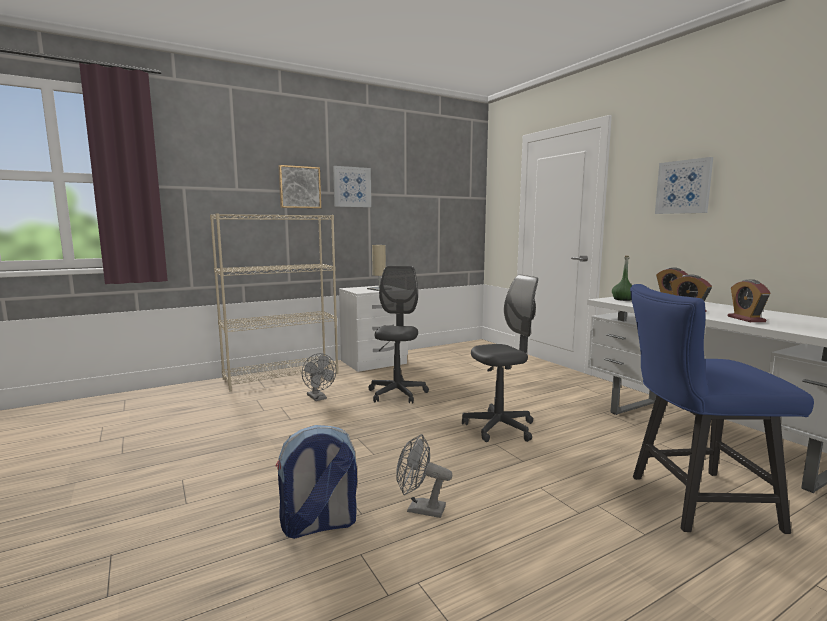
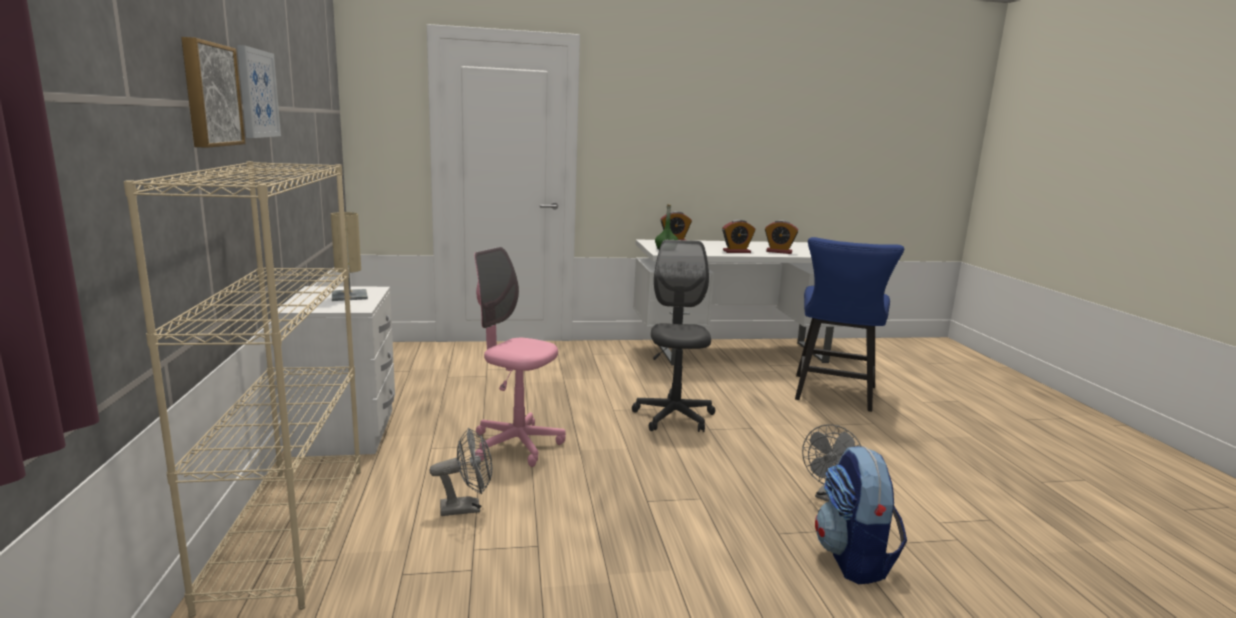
camera: 70 degrees left, 5 degrees up
grey office chair [368,266,429,403] -> pink office chair [474,247,566,467]
picture [655,157,713,214] -> none

